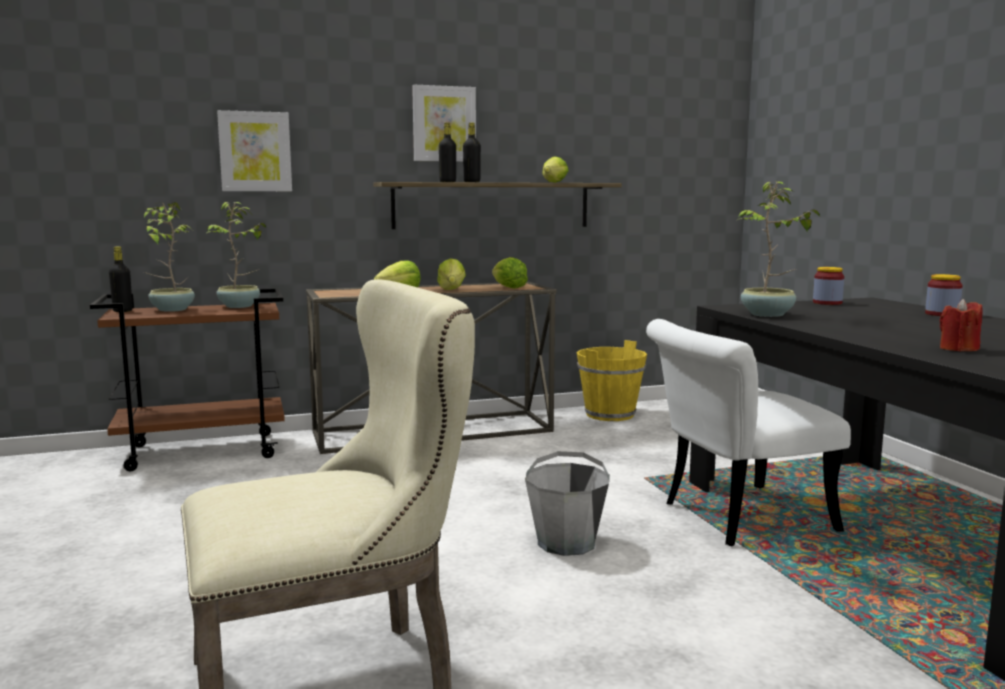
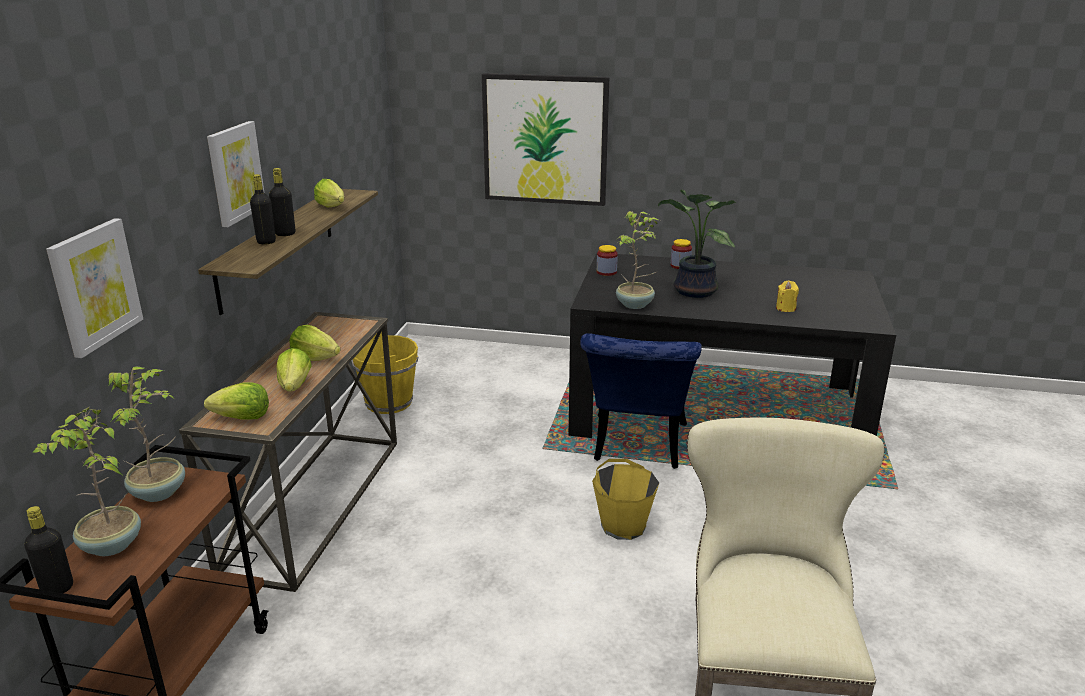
camera: 60 degrees left, 15 degrees up
lettuce [492,257,528,289] -> lettuce moved to [204,382,269,419]
grey bucket [525,451,610,556] -> yellow bucket [592,459,659,540]
white chair [646,319,851,546] -> blue chair [580,333,702,469]
red candle [940,299,983,351] -> yellow candle [776,281,799,312]
none -> picture [482,73,609,206]
none -> potted plant [658,190,736,298]

